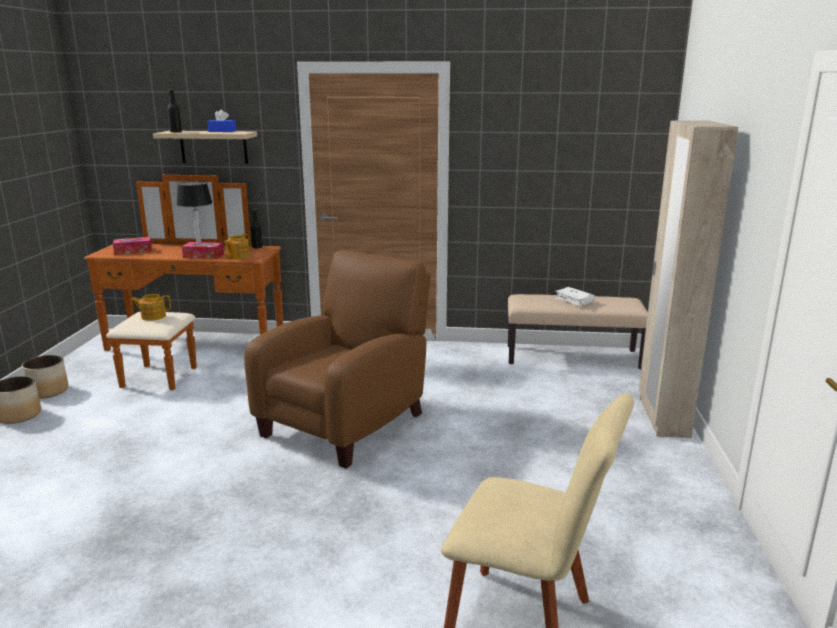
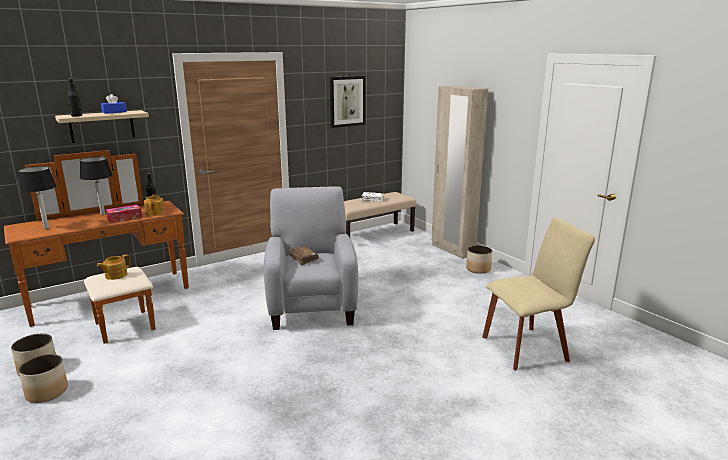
camera: 40 degrees left, 0 degrees up
tissue box [113,237,152,255] -> table lamp [18,166,56,229]
brown armchair [244,250,431,468] -> grey armchair [264,186,358,330]
none -> brown book [289,245,319,265]
none -> picture [330,76,365,128]
none -> planter [466,245,492,274]

